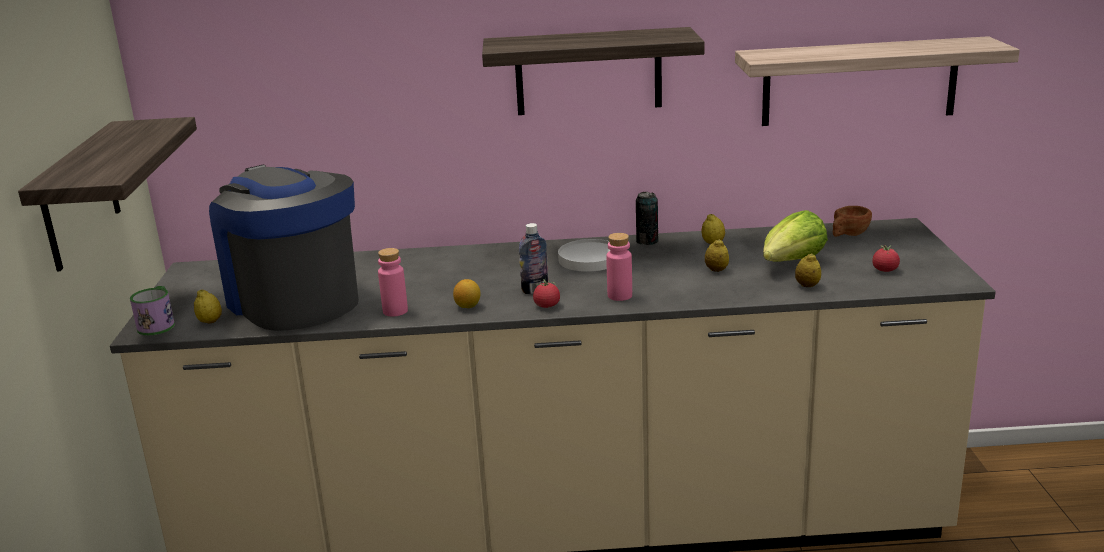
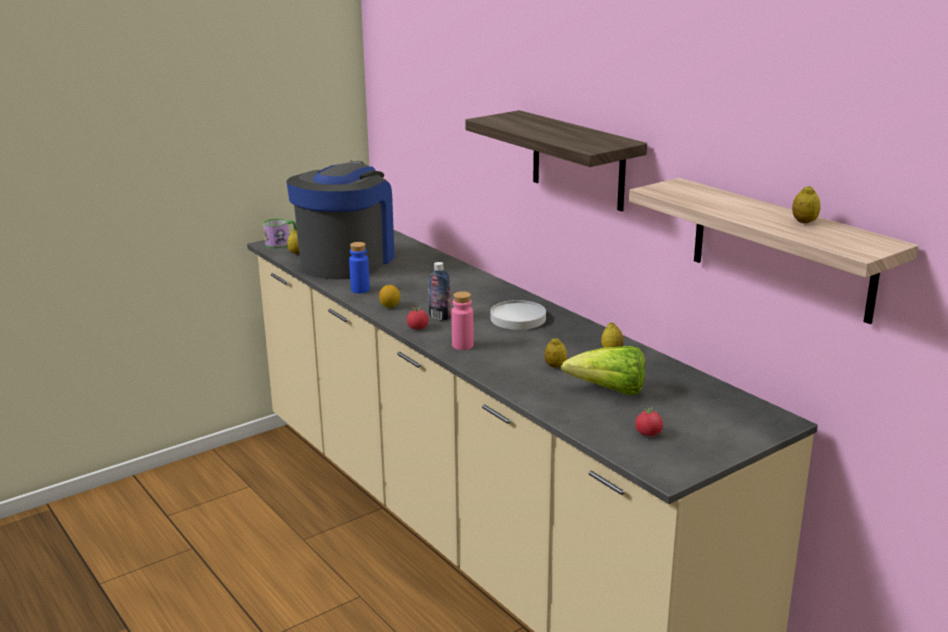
camera: 55 degrees right, 0 degrees up
shelf [18,117,197,272] -> none
pink bottle [378,248,408,317] -> blue bottle [349,242,370,294]
can [636,192,658,245] -> none
lemon [795,253,821,287] -> lemon moved to [792,186,821,223]
brown cup [833,206,872,237] -> none

